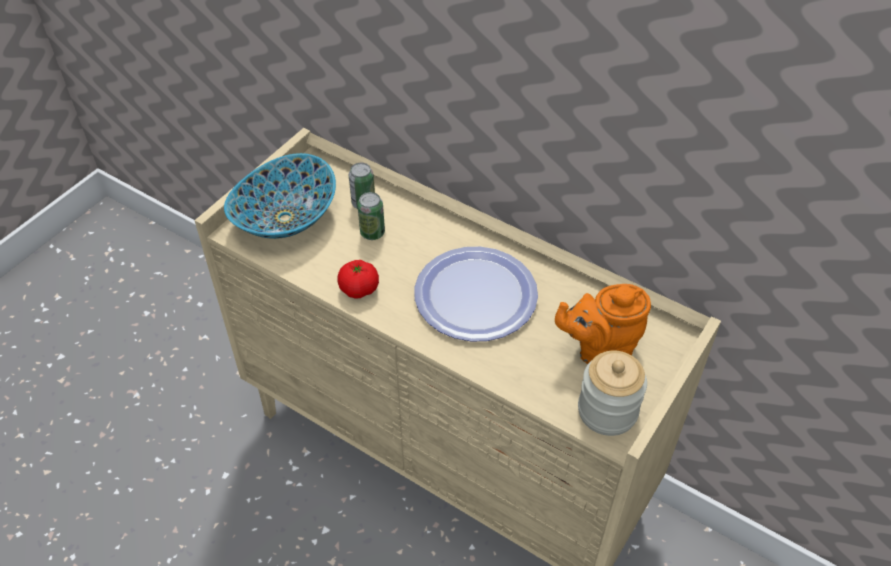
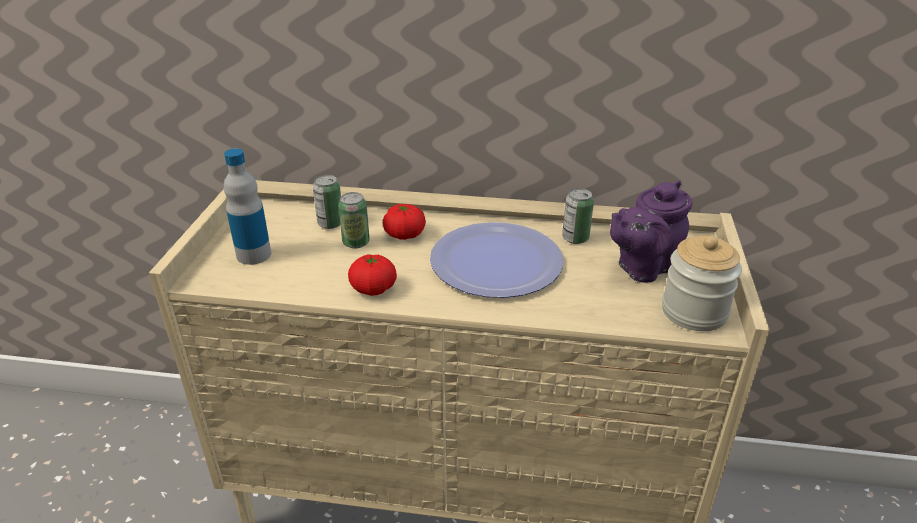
camera: 25 degrees left, 15 degrees down
bowl [224,153,336,239] -> bottle [224,148,271,265]
orange teapot [555,284,651,364] -> purple teapot [610,180,693,283]
none -> tomato [383,204,426,240]
none -> can [562,188,594,244]

